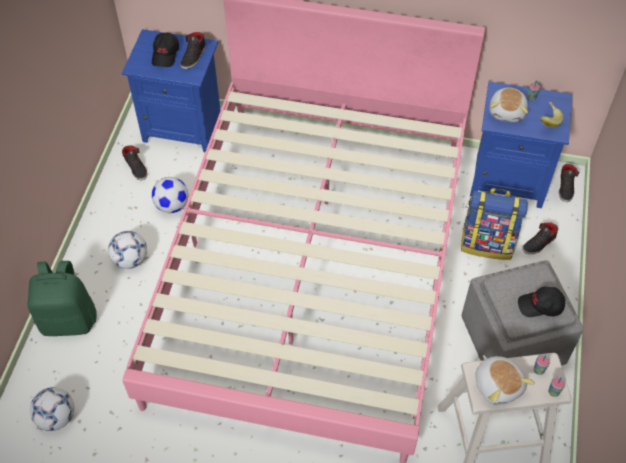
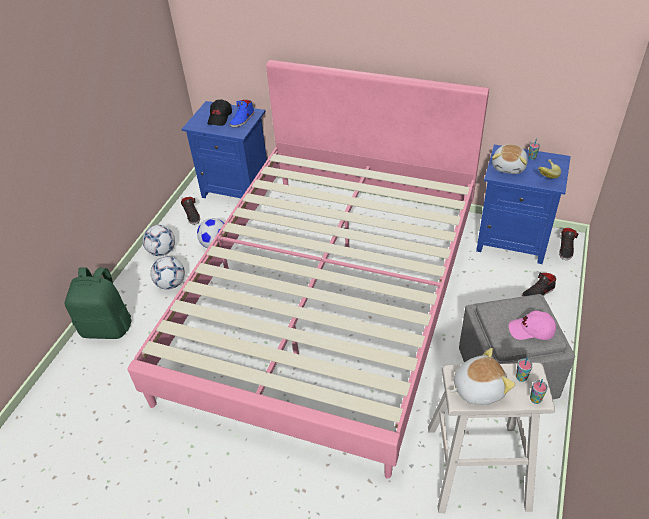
camera: 10 degrees right, 10 degrees down
football [30,387,74,431] -> football moved to [143,225,175,256]
black shoe [180,32,206,69] -> blue shoe [230,100,254,127]
backpack [461,188,528,260] -> none
plush toy [475,355,535,405] -> plush toy turned 90 degrees counterclockwise [450,348,515,405]
black cap [518,286,565,317] -> pink cap [509,311,556,340]

